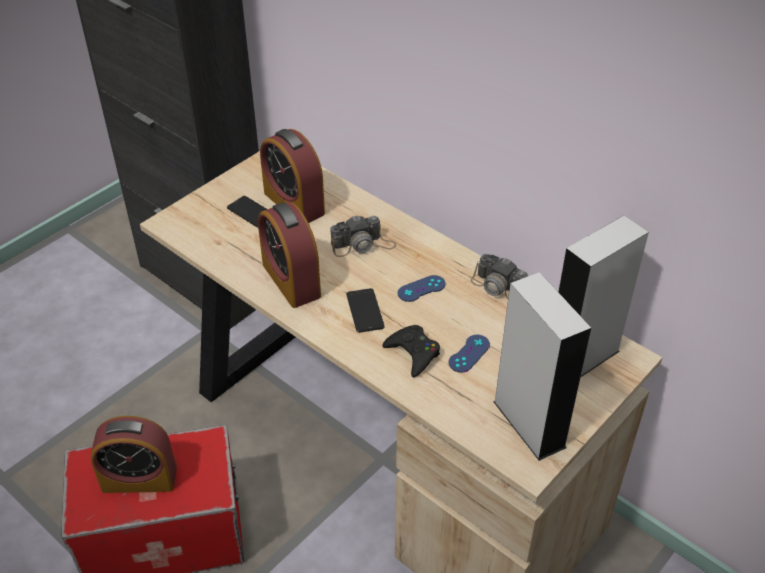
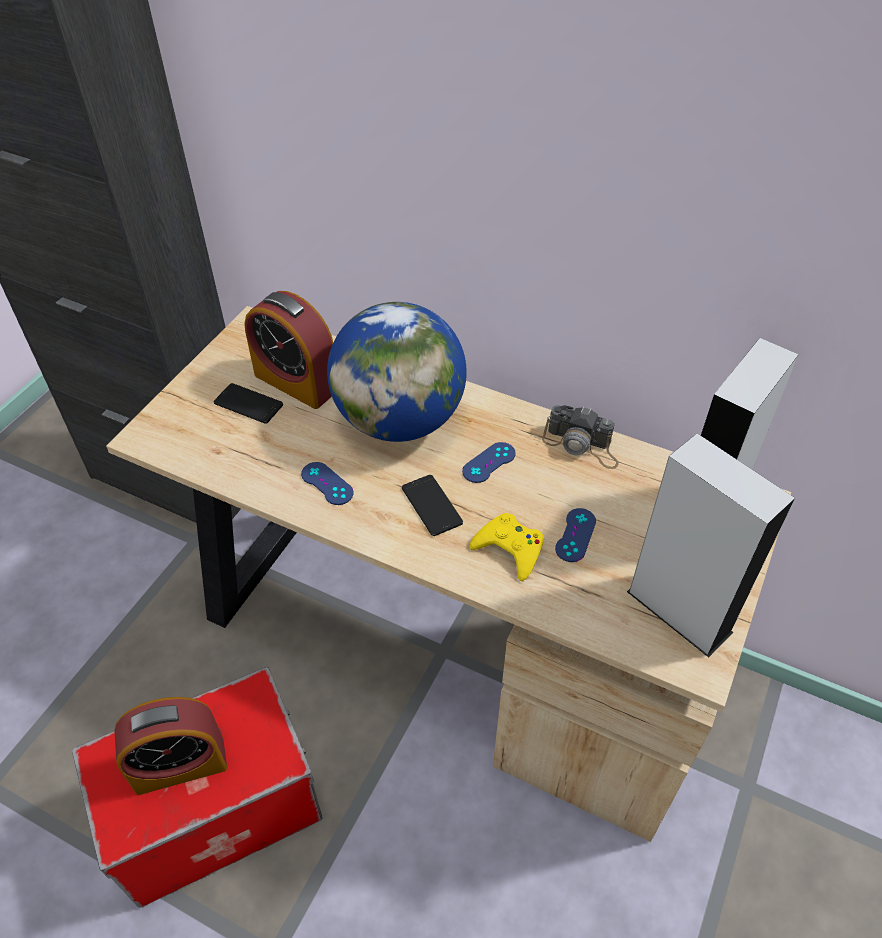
camera: 15 degrees left, 5 degrees up
alarm clock [258,202,321,308] -> blue game controller [301,462,353,505]
camera [331,215,397,257] -> globe [327,302,467,442]
black game controller [382,325,440,377] -> yellow game controller [470,513,544,581]

